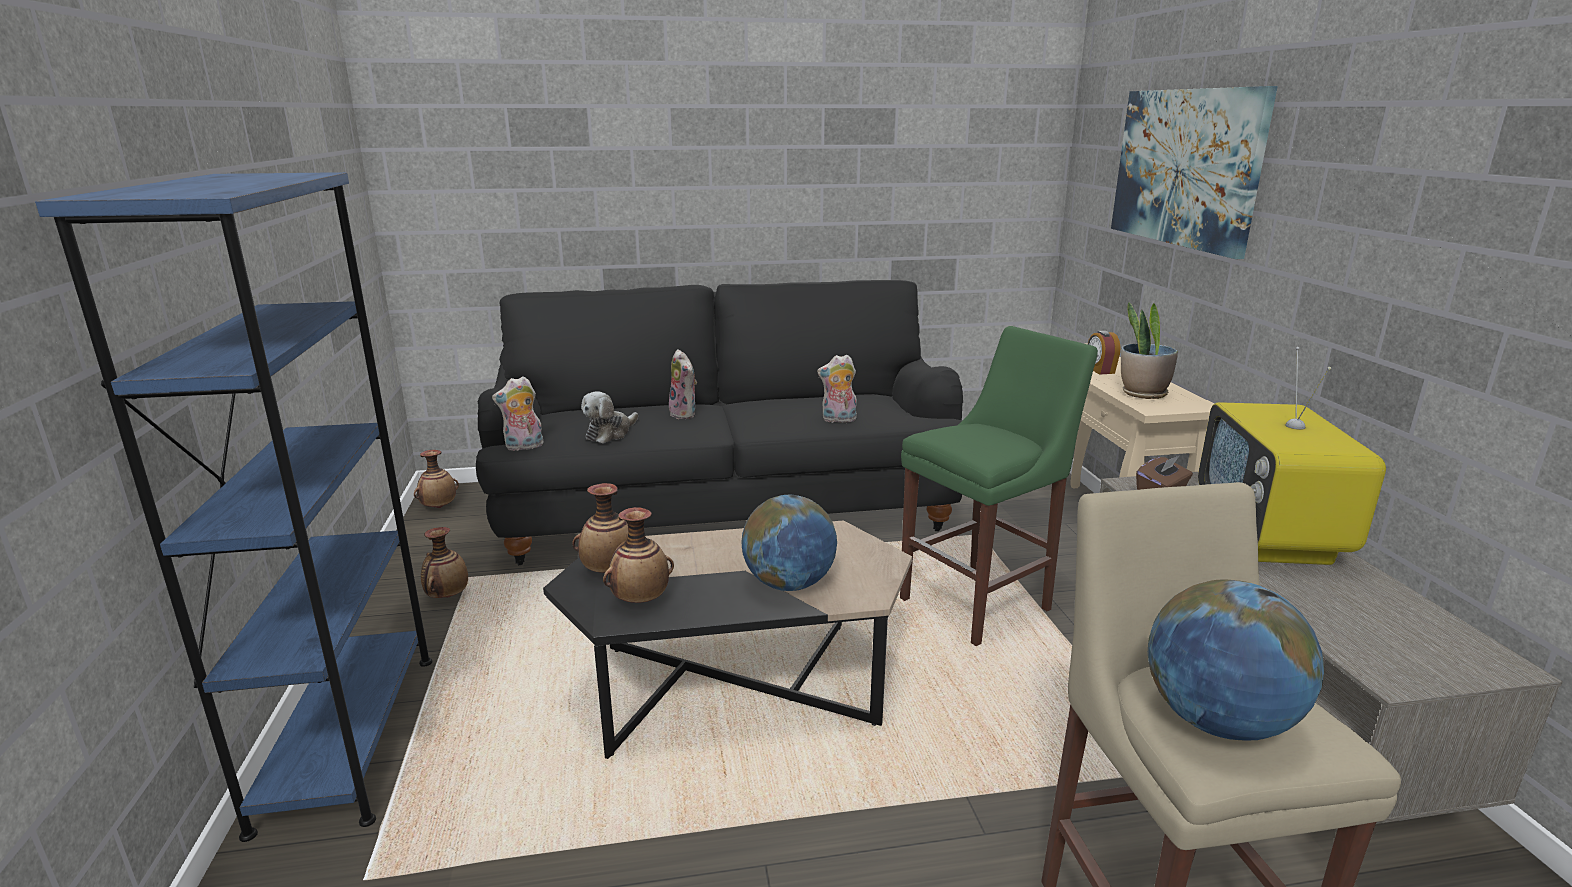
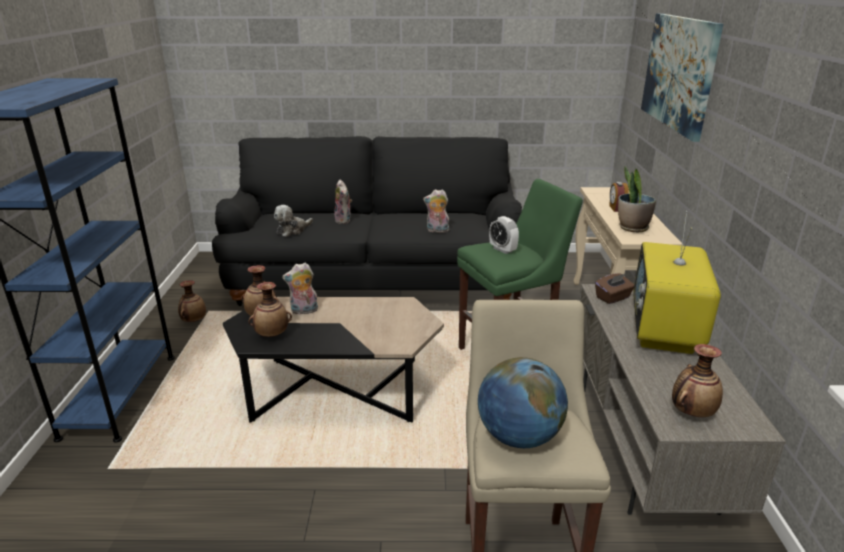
camera: 10 degrees right, 5 degrees up
vase [414,450,459,508] -> vase moved to [672,344,723,417]
plush toy [492,376,544,451] -> plush toy moved to [282,262,318,315]
globe [742,495,837,591] -> none
none -> alarm clock [489,216,519,254]

